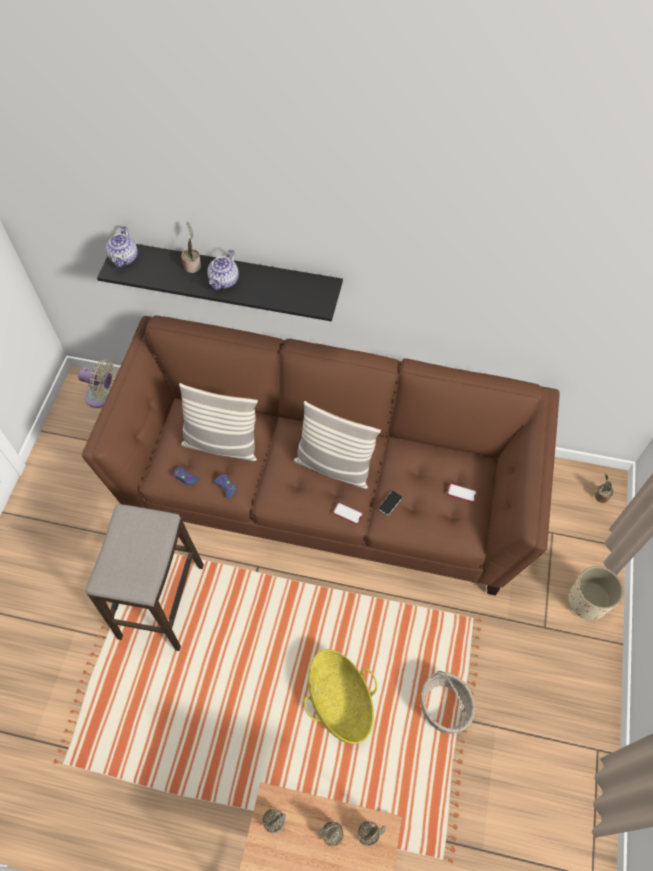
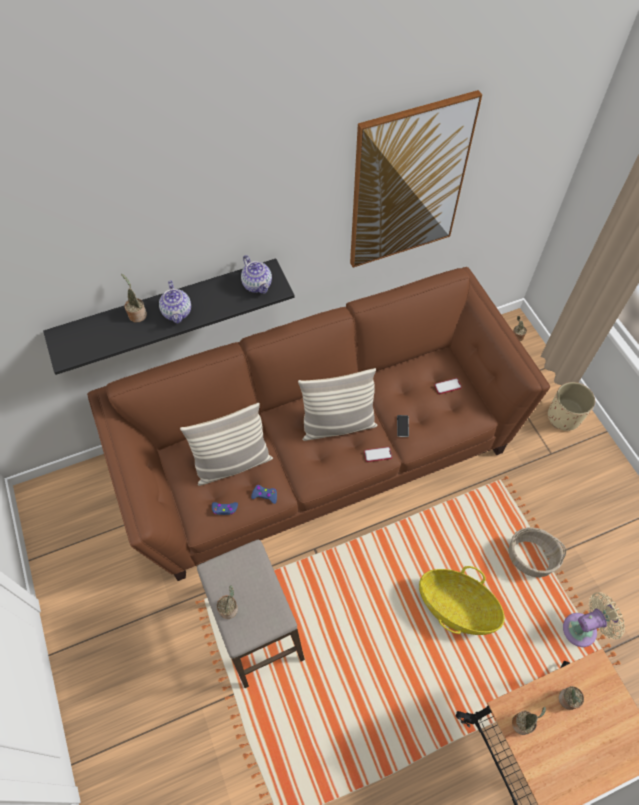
camera: 35 degrees left, 0 degrees up
beige fan [78,360,115,408] -> beige fan moved to [563,592,625,647]
teapot [106,226,138,268] -> teapot moved to [241,255,272,294]
potted plant [357,821,386,846] -> potted plant moved to [217,585,238,619]
none -> picture [350,90,482,268]

